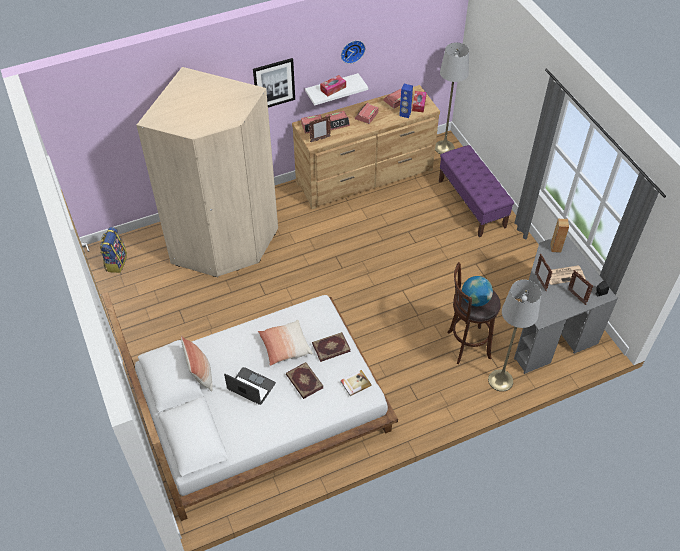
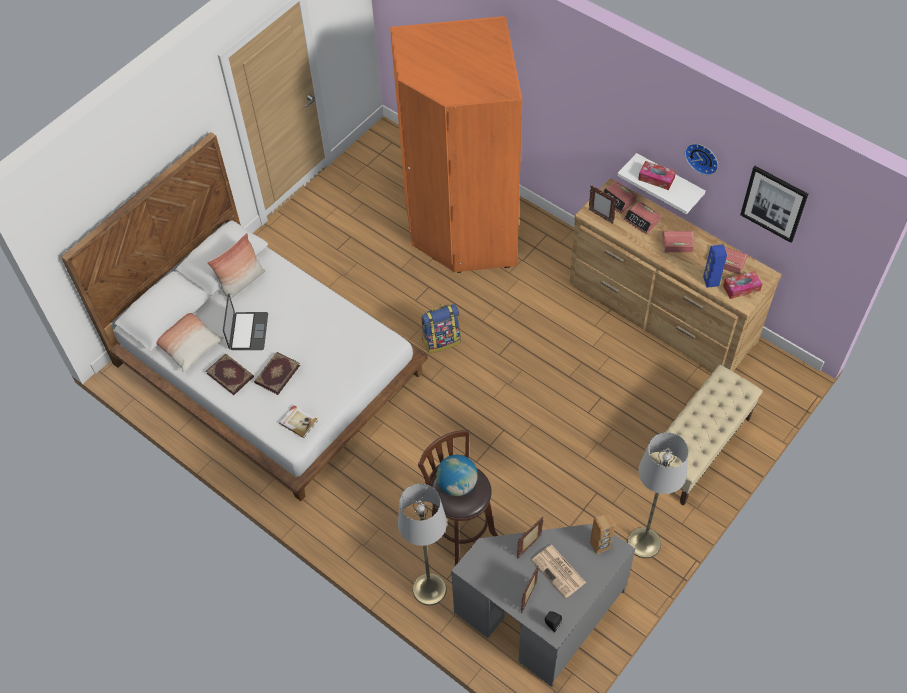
camera: 65 degrees right, 5 degrees up
backpack [100,227,127,273] -> backpack moved to [421,304,461,353]
beige wardrobe [137,67,278,277] -> orange wardrobe [390,16,522,273]
picture [253,58,295,108] -> picture moved to [740,166,808,243]
pillow [258,320,313,366] -> pillow moved to [157,313,224,372]
book [312,332,351,362] -> book moved to [206,354,254,395]
grey floor lamp [435,43,469,154] -> grey floor lamp moved to [628,432,689,558]
purple bench [439,145,514,237] -> beige bench [649,365,763,506]

